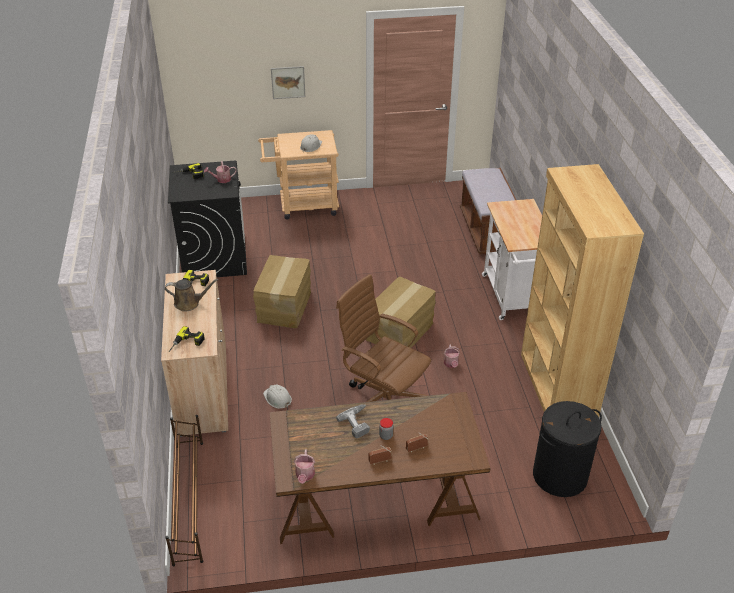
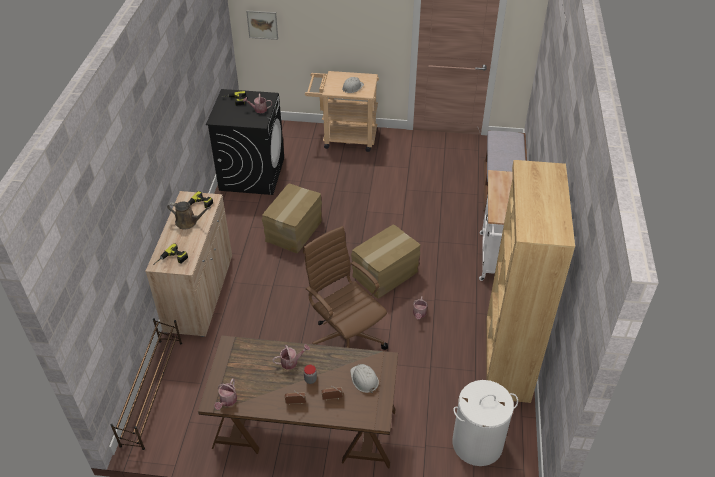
camera: 15 degrees right, 5 degrees up
white hard hat [263,385,292,408] -> white hard hat moved to [350,364,379,393]
picture [271,66,305,99] -> picture moved to [246,11,278,40]
power drill [336,404,370,439] -> watering can [273,344,310,370]
black laundry basket [533,401,602,497] -> white laundry basket [452,380,518,466]

